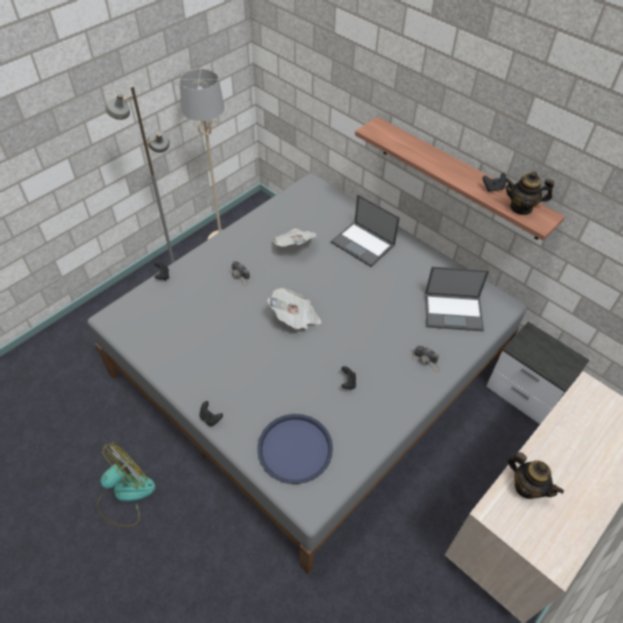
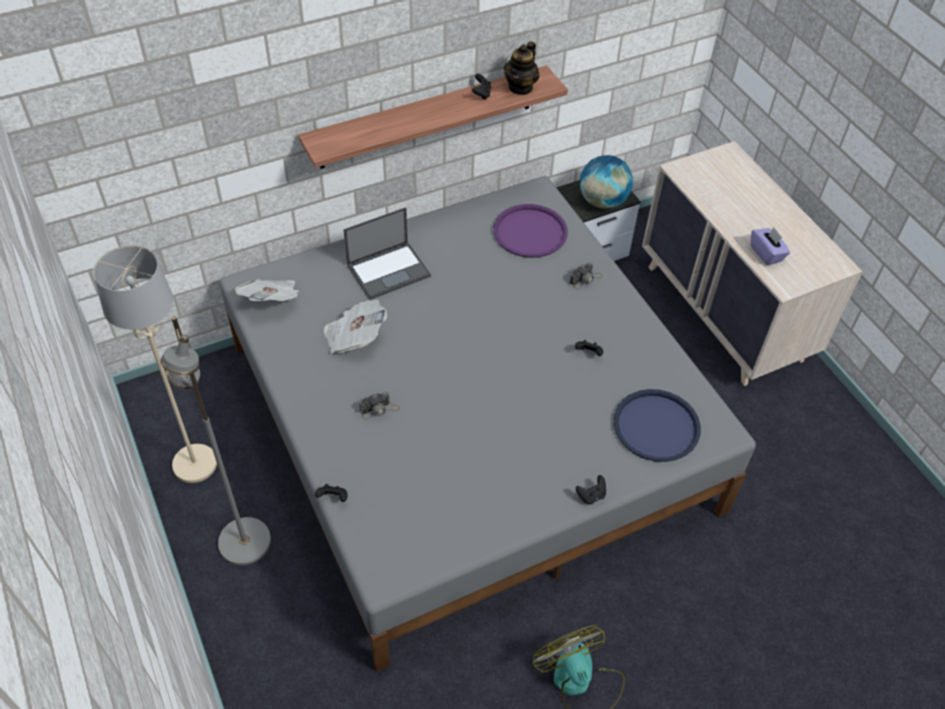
camera: 70 degrees left, 0 degrees up
newspaper [267,288,321,330] -> newspaper moved to [235,279,299,301]
laptop [425,266,489,331] -> purple tray [493,204,568,258]
teapot [508,452,564,499] -> purple tissue box [751,227,790,266]
none -> globe [580,155,633,209]

